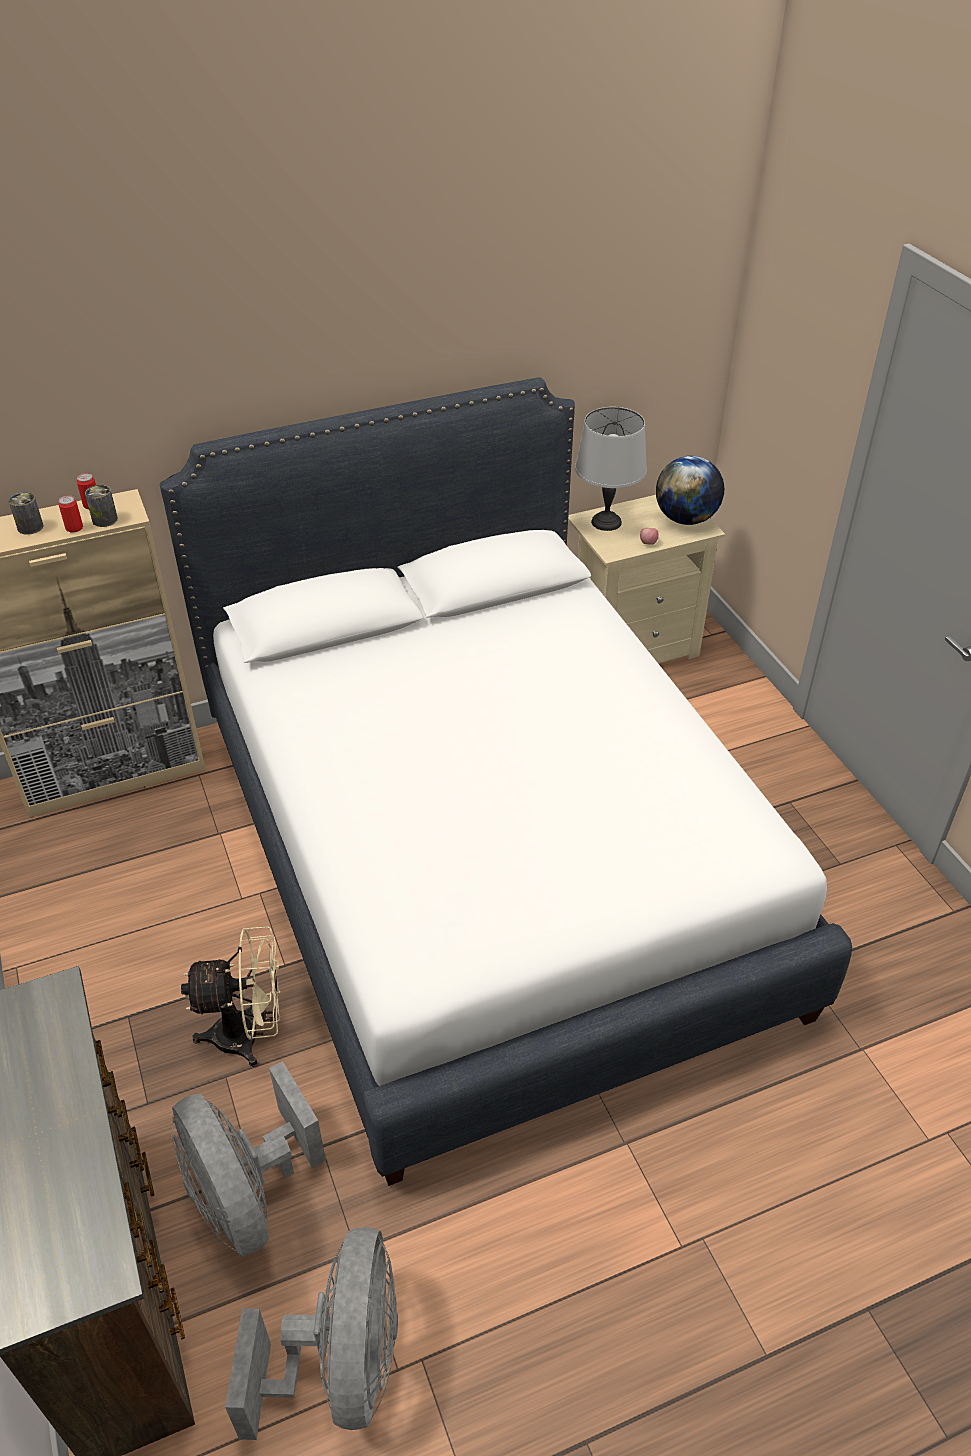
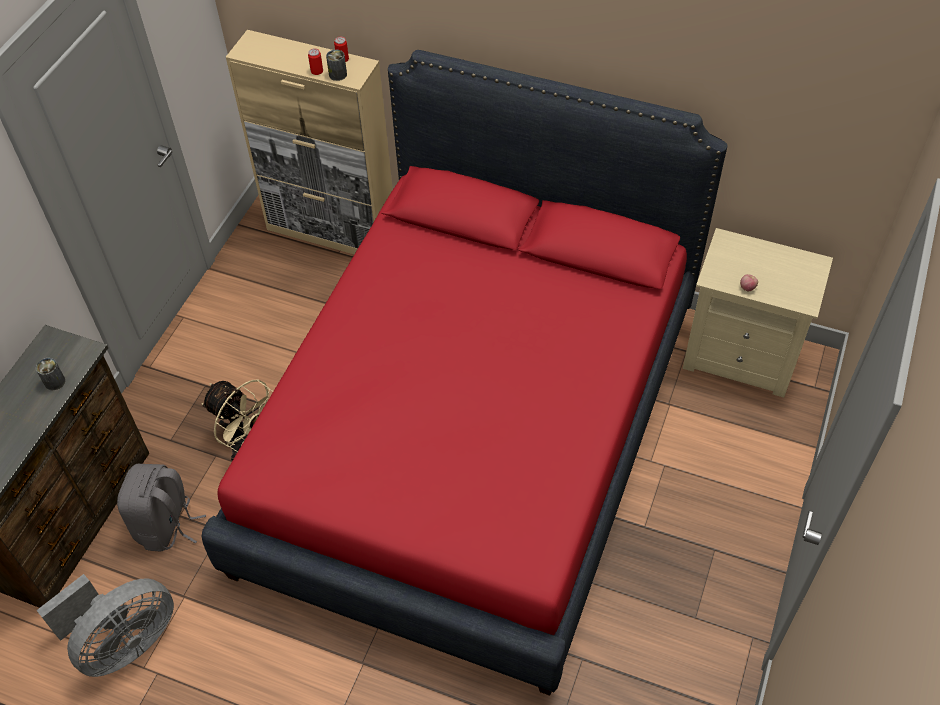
camera: 45 degrees right, 10 degrees up
can [9,492,43,535] -> can moved to [36,358,65,390]
white bed [160,377,852,1186] -> red bed [202,50,727,696]
grey fan [172,1061,326,1257] -> grey backpack [117,464,206,551]
grey table lamp [575,407,647,531] -> none
globe [656,456,724,525] -> none

